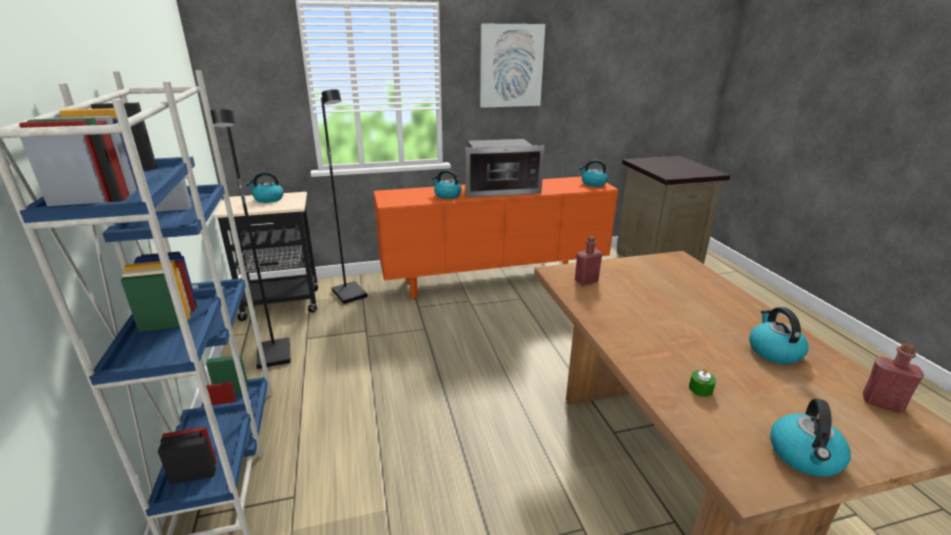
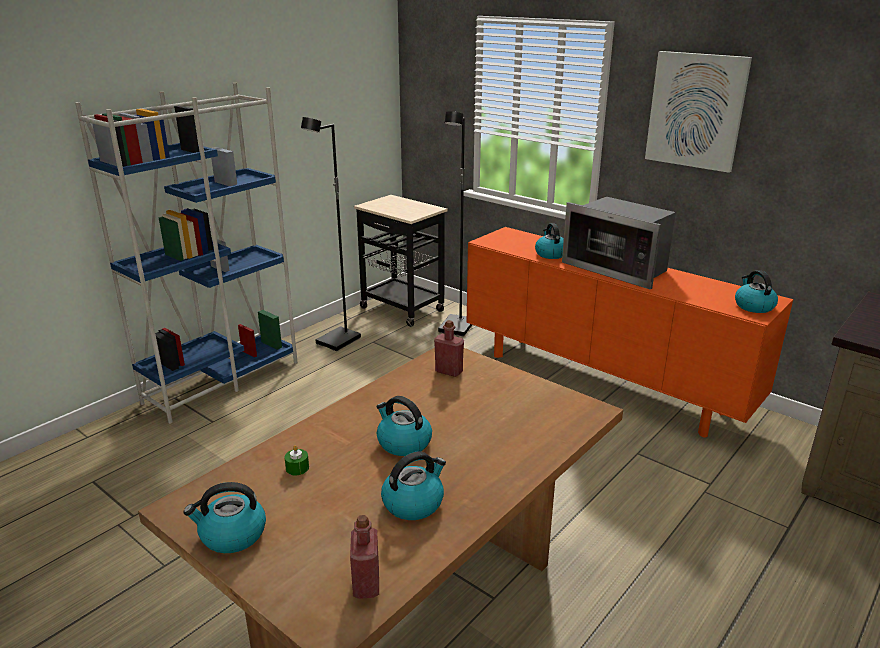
camera: 55 degrees right, 0 degrees up
kettle [246,172,284,203] -> kettle moved to [376,396,432,456]

